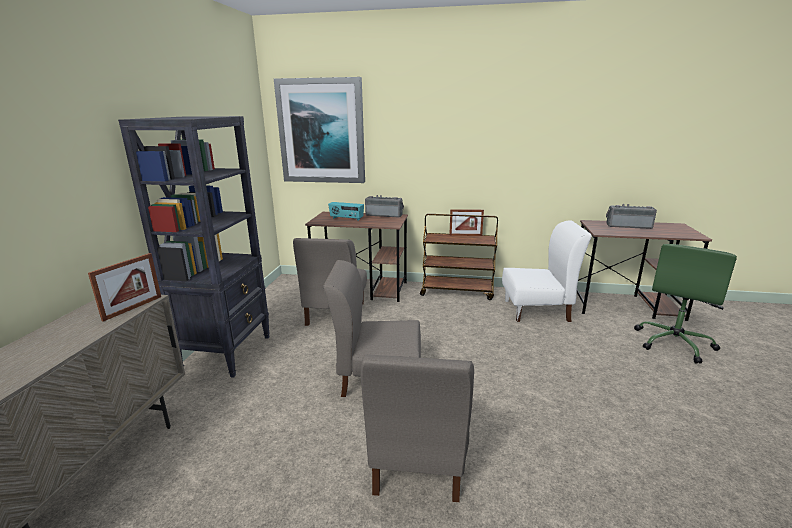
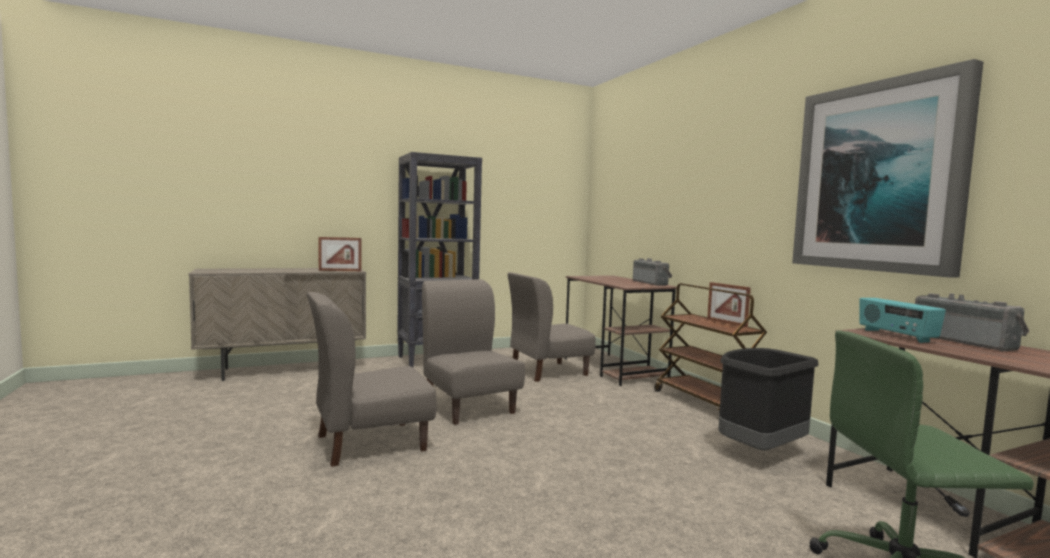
camera: 55 degrees right, 15 degrees down
picture [274,77,365,183] -> picture moved to [792,59,983,278]
radio [328,202,364,221] -> radio moved to [859,298,946,343]
white chair [502,220,592,322] -> black trash can [718,348,819,451]

